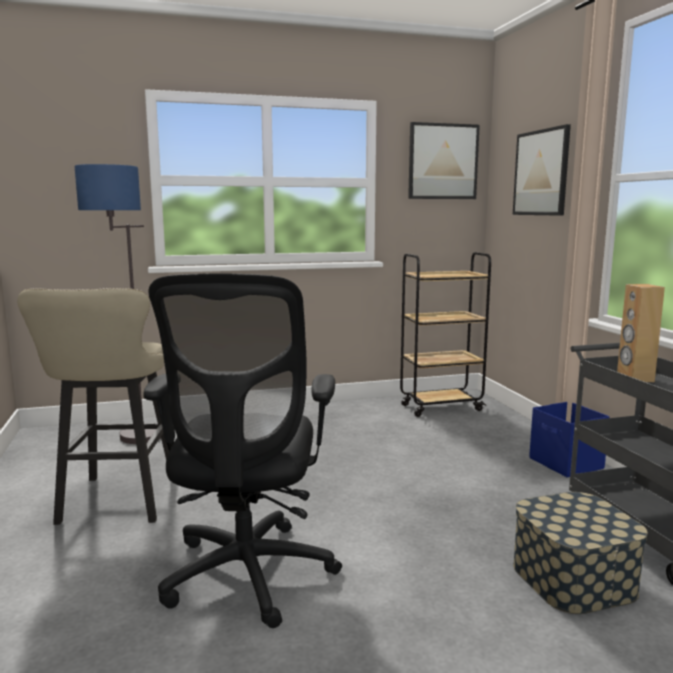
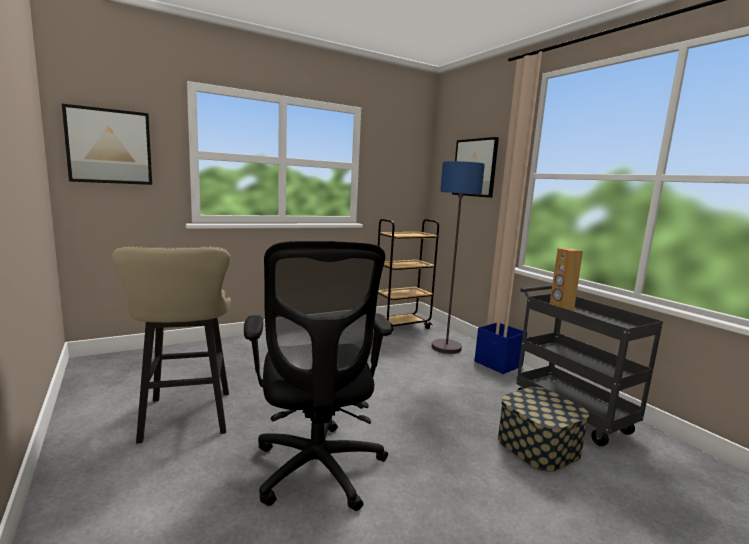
camera: 15 degrees left, 0 degrees up
blue floor lamp [75,164,161,444] -> blue floor lamp moved to [432,161,485,354]
picture [408,122,480,199] -> picture moved to [62,104,152,185]

